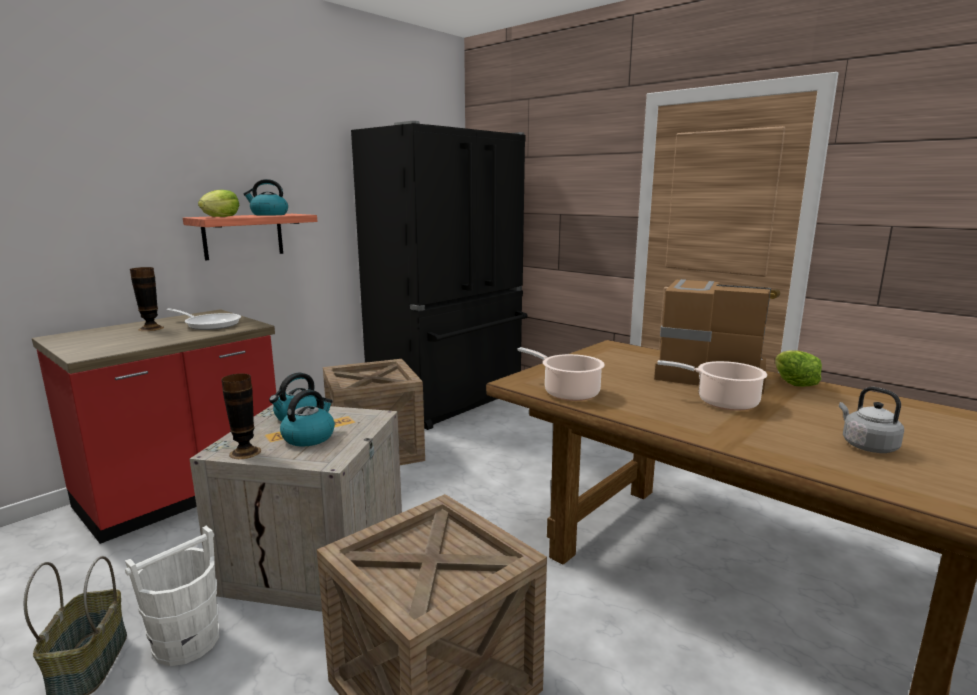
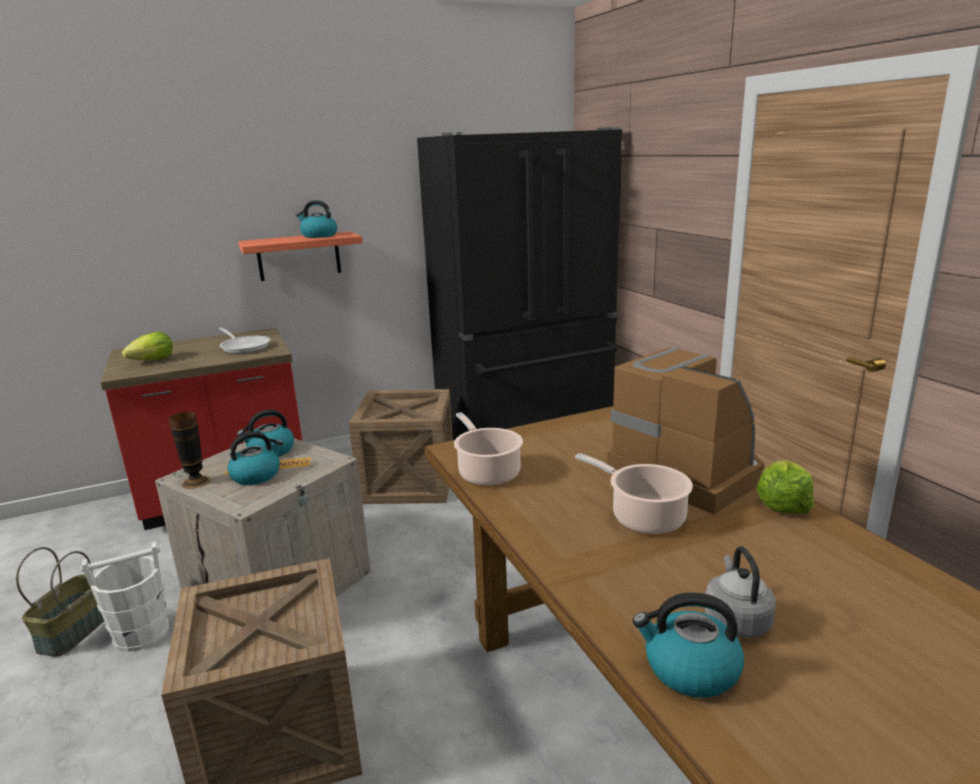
camera: 25 degrees right, 5 degrees up
vase [130,267,164,331] -> none
lettuce [198,190,239,217] -> lettuce moved to [122,332,173,360]
none -> kettle [633,592,744,698]

